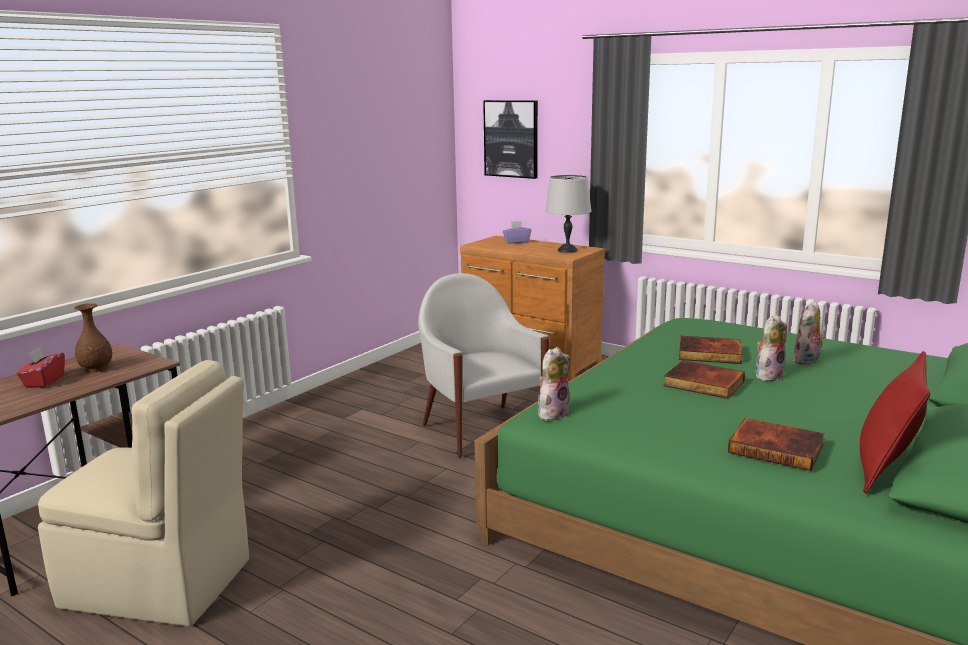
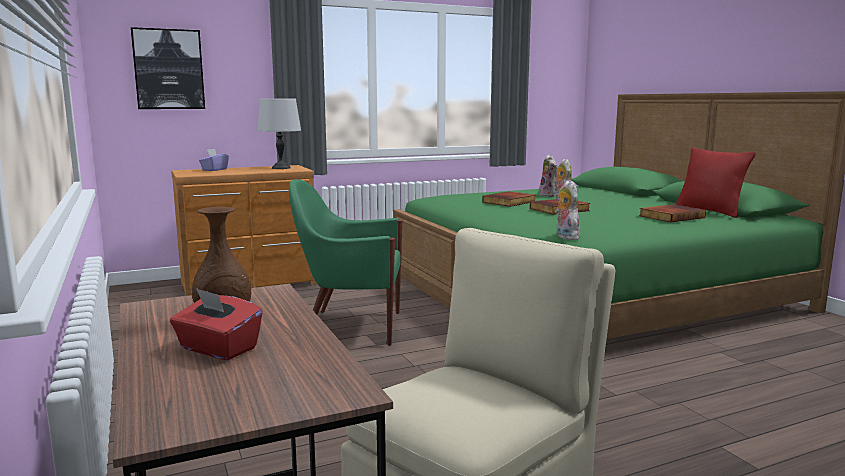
camera: 60 degrees left, 5 degrees down
white armchair [418,273,549,459] -> green armchair [289,179,403,346]

